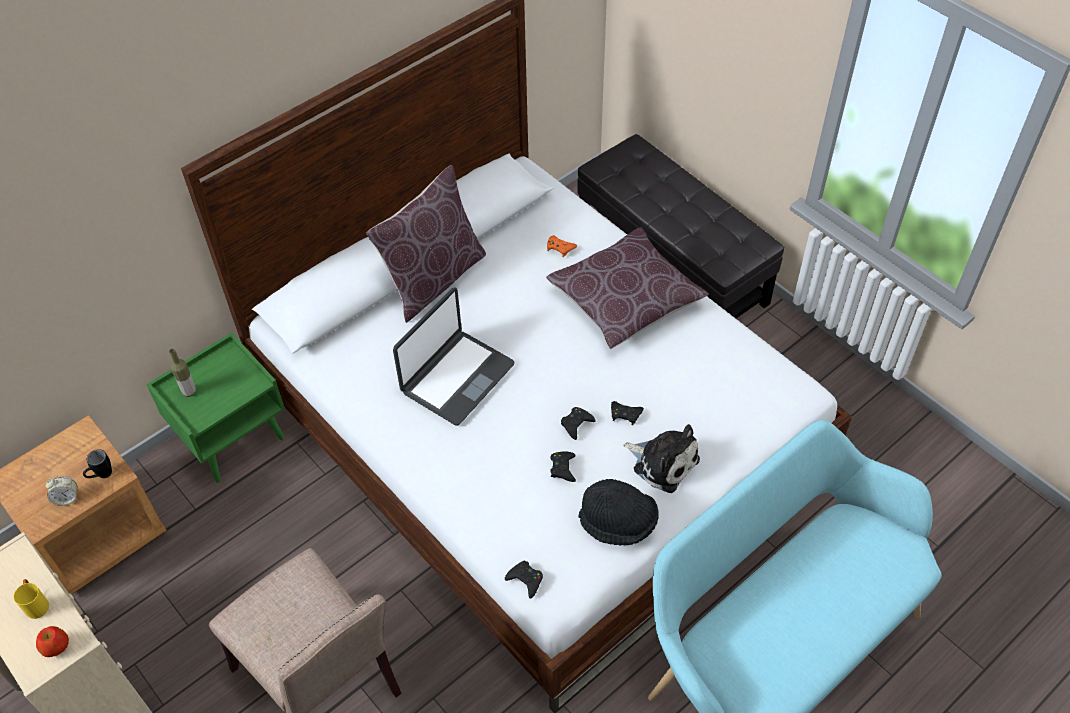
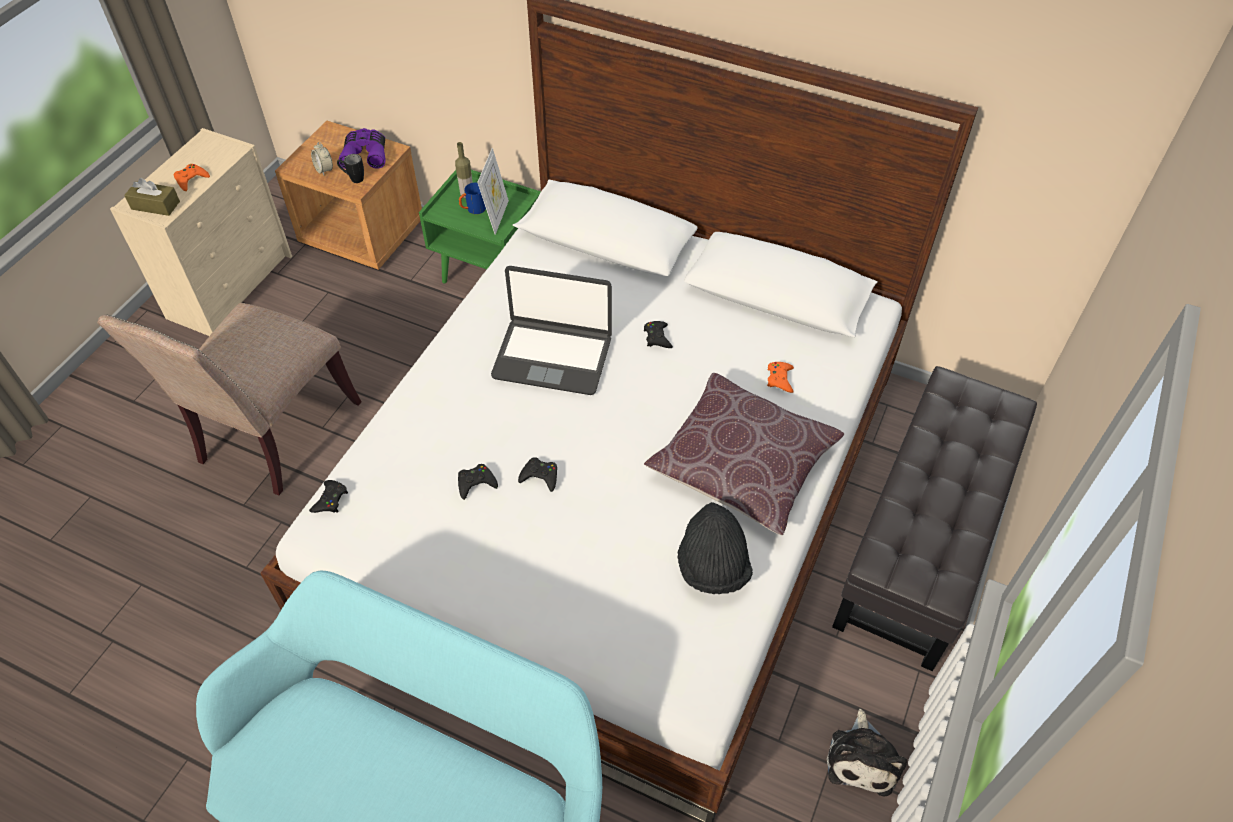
camera: 65 degrees right, 0 degrees up
yellow mug [14,579,49,619] -> orange game controller [173,164,210,191]
apple [36,626,69,657] -> brown tissue box [124,178,180,216]
brown pillow [367,165,486,323] -> none
black hat [579,479,659,546] -> black hat moved to [677,502,753,594]
black game controller [611,401,644,425] -> black game controller moved to [644,321,673,348]
plush toy [623,424,700,493] -> plush toy moved to [827,709,907,796]
none -> purple binoculars [339,128,386,169]
none -> blue mug [459,183,486,214]
none -> picture frame [477,148,509,235]

